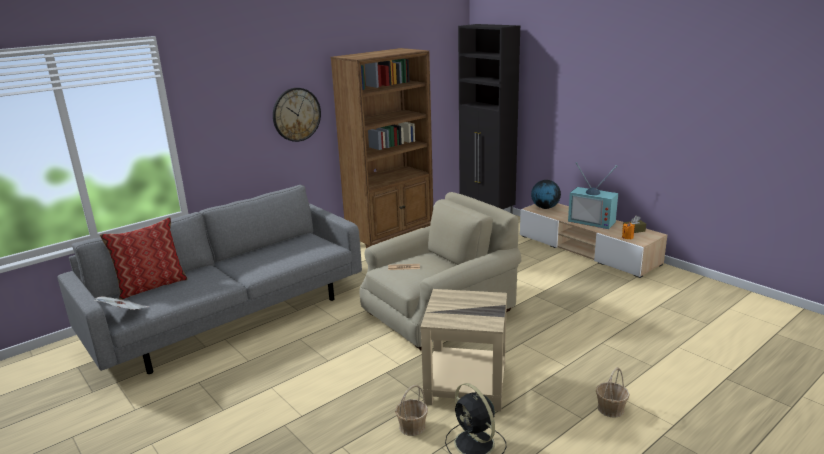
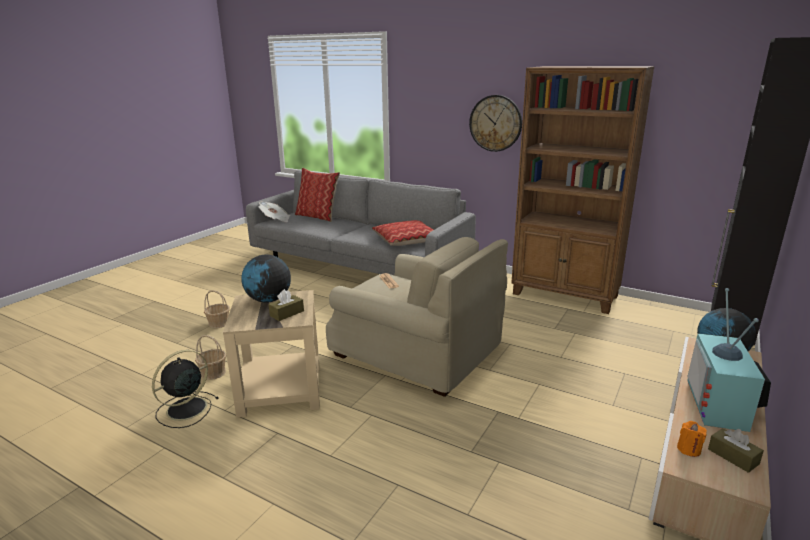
camera: 70 degrees right, 0 degrees up
basket [596,367,630,417] -> basket moved to [204,290,230,328]
none -> globe [241,255,291,303]
none -> brown tissue box [268,289,304,321]
none -> pillow [372,220,434,246]

